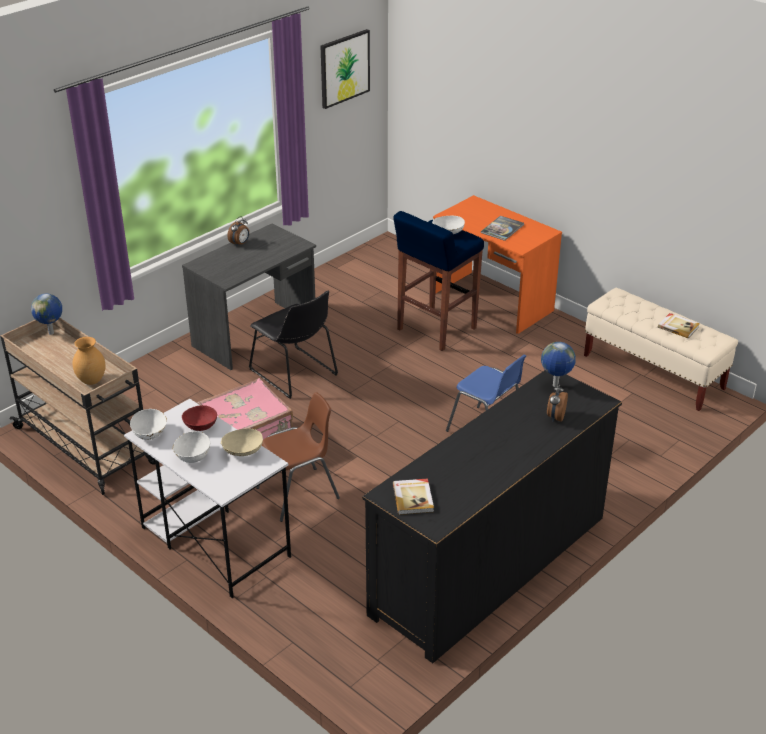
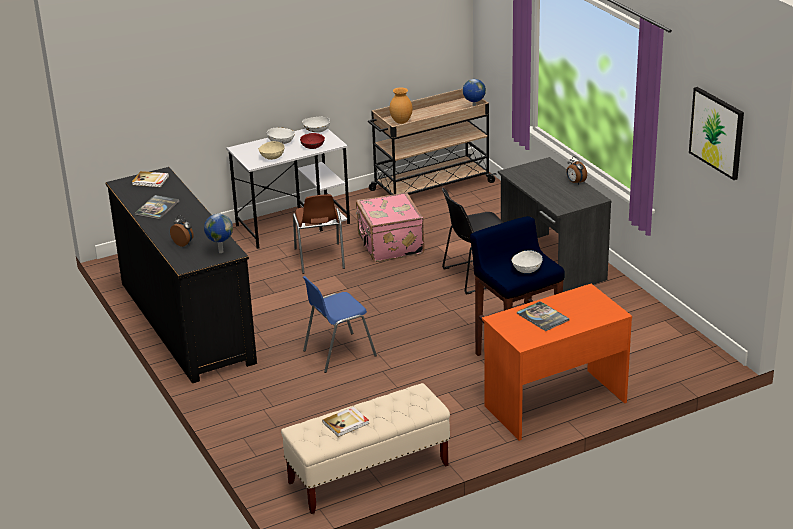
camera: 110 degrees right, 5 degrees down
none -> book [135,195,179,219]

